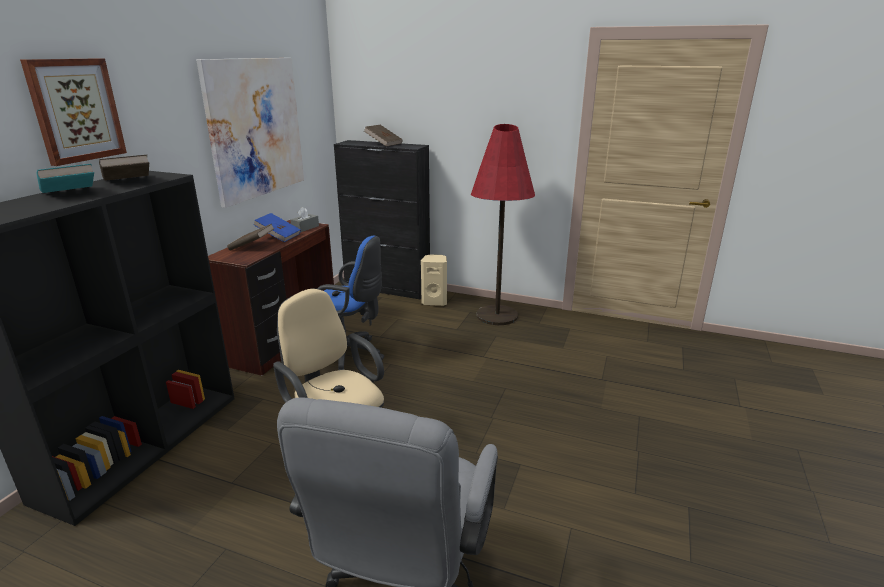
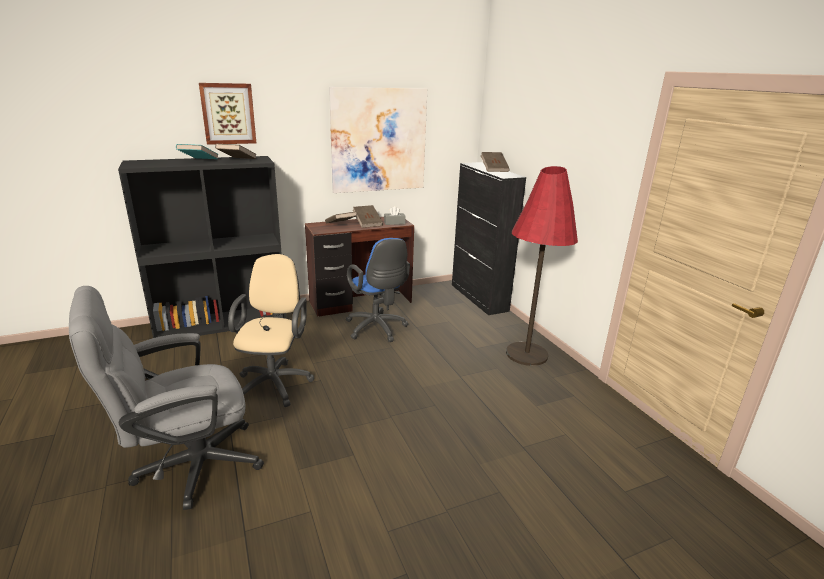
camera: 45 degrees right, 0 degrees up
blue book [253,213,301,242] -> brown book [353,205,383,228]
beige speaker [421,254,447,306] -> none

